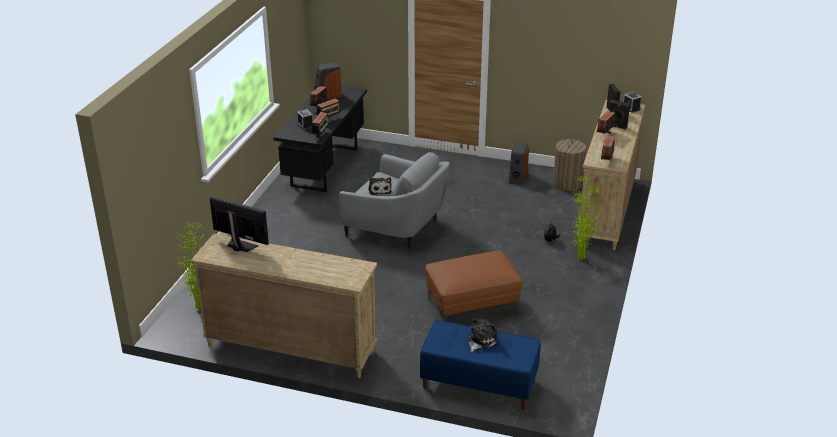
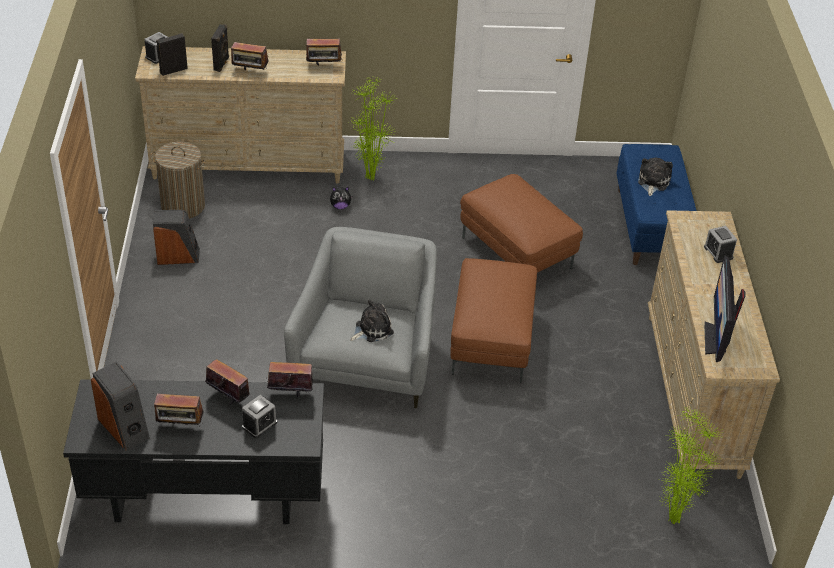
camera: 110 degrees left, 10 degrees up
plush toy [467,318,498,352] -> plush toy turned 90 degrees clockwise [638,158,673,196]
none -> brown ottoman [450,258,537,383]
none -> alarm clock [704,226,737,263]

